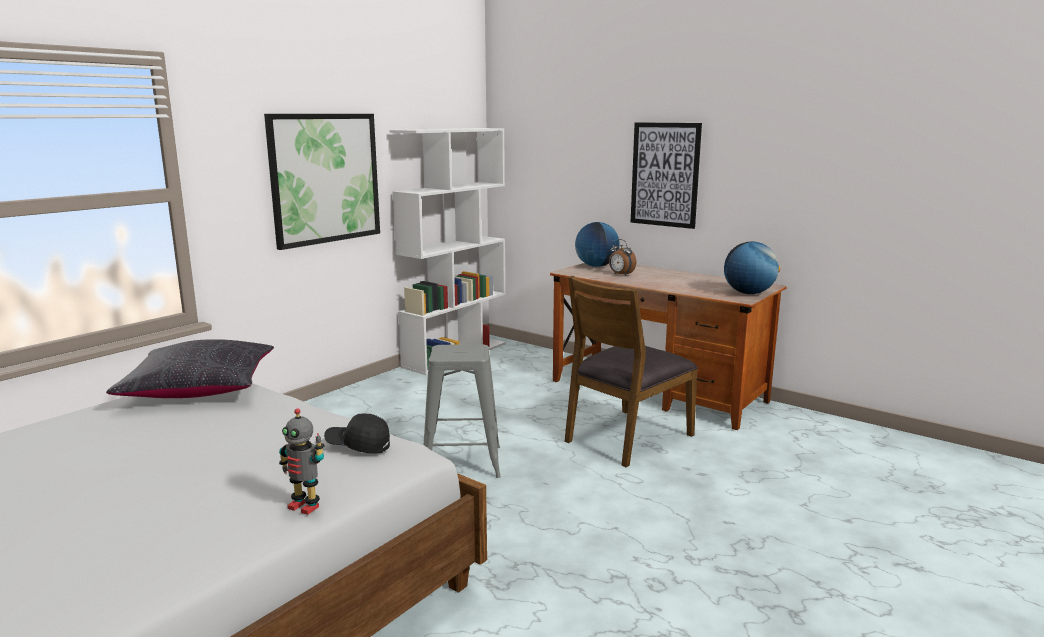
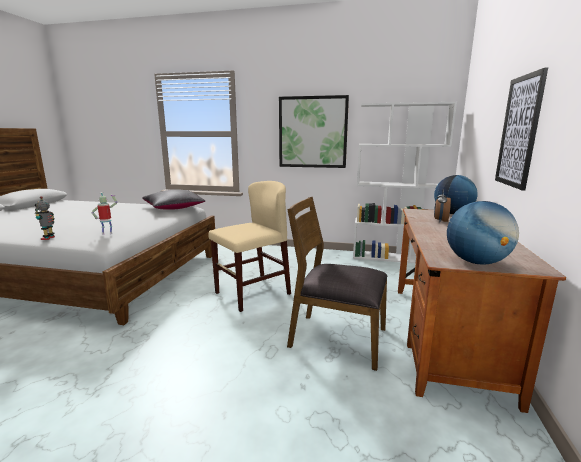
camera: 65 degrees right, 0 degrees up
black cap [324,413,390,454] -> toy robot [92,193,117,235]
grey stool [424,344,501,478] -> beige chair [208,181,291,312]

